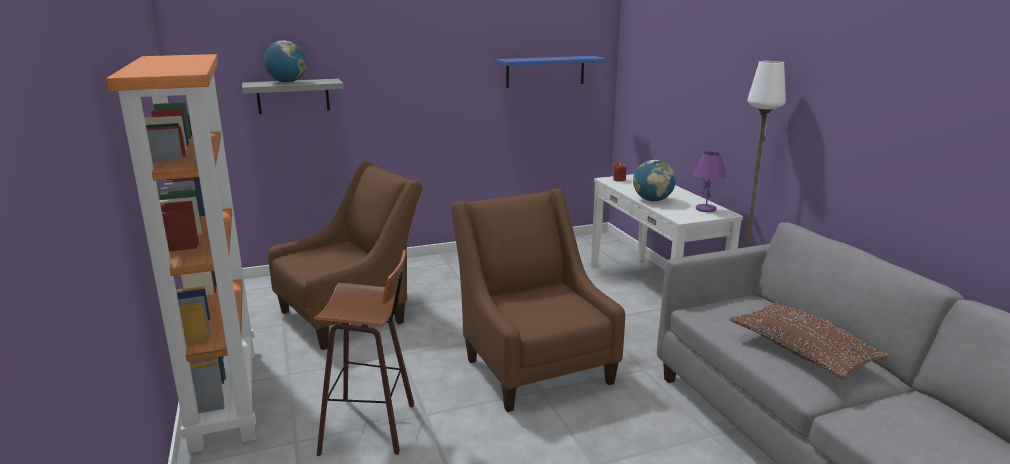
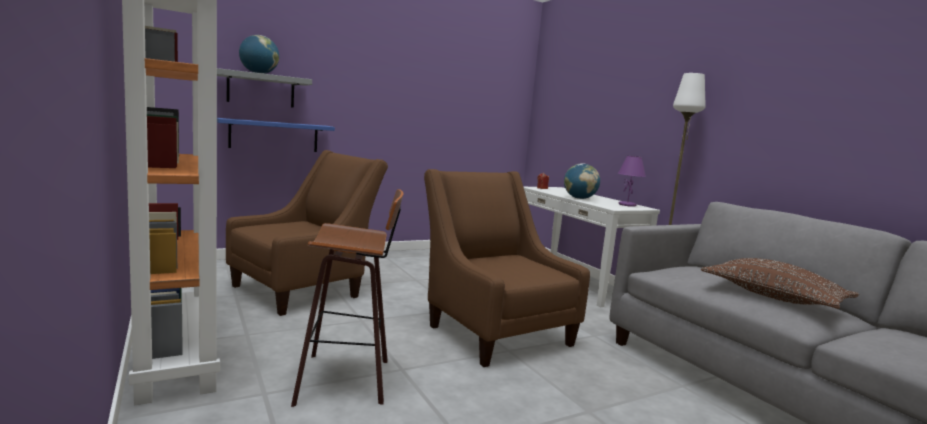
camera: 10 degrees left, 10 degrees down
blue shelf [496,56,606,88] -> blue shelf moved to [217,118,335,152]

